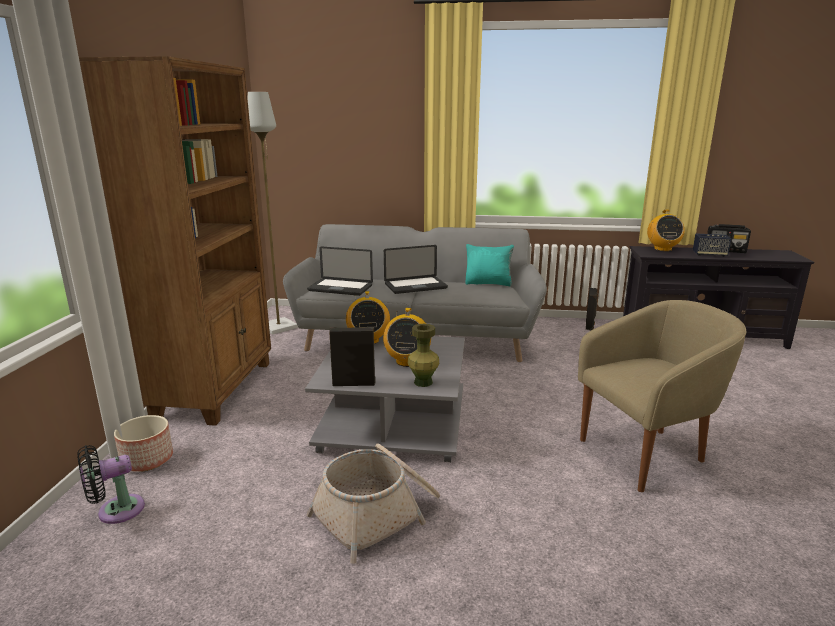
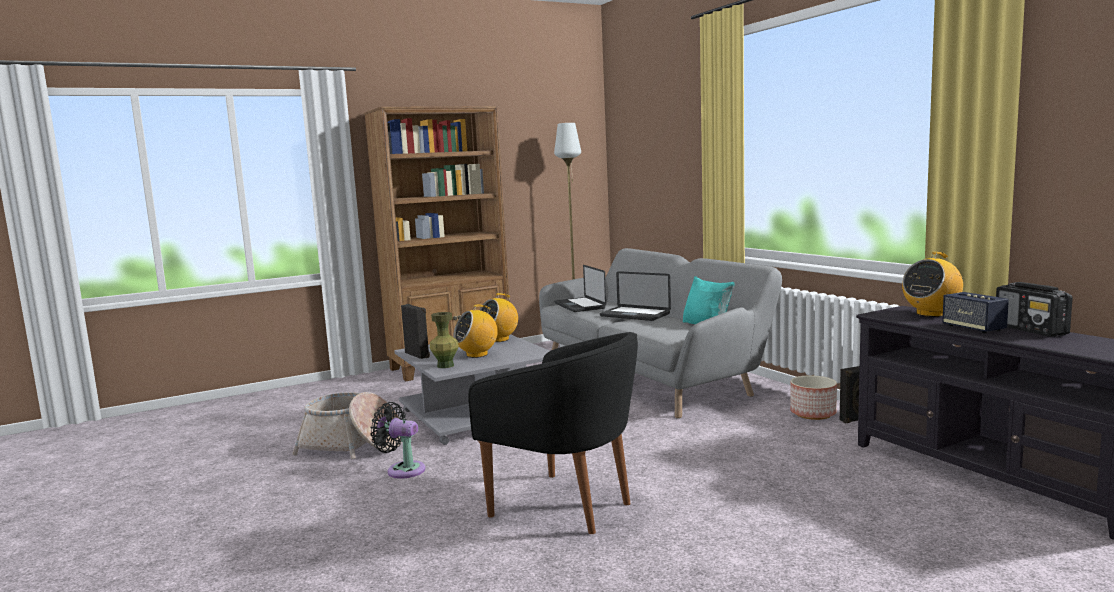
camera: 55 degrees right, 10 degrees down
black fan [77,445,145,524] -> black fan moved to [370,402,426,479]
planter [114,415,173,472] -> planter moved to [790,375,837,420]
beige armchair [578,300,746,492] -> black armchair [468,332,638,534]

